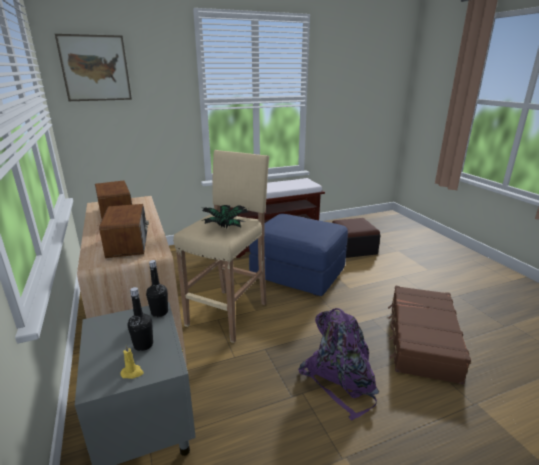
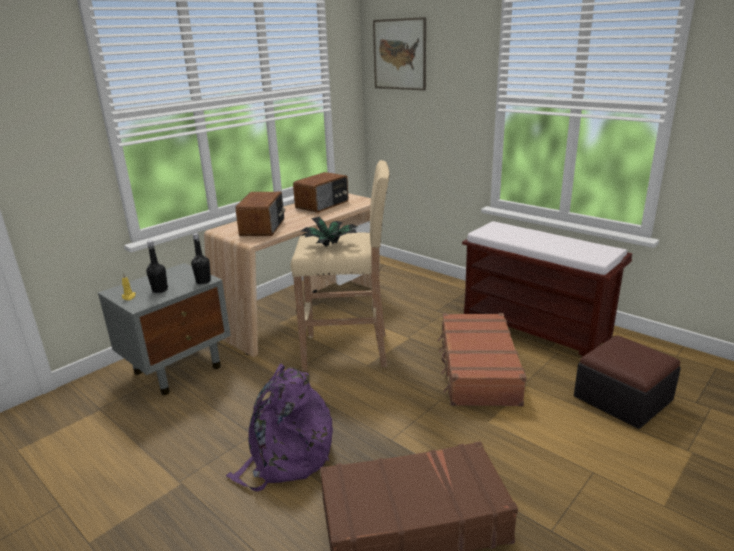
camera: 65 degrees right, 0 degrees up
radio [99,204,149,258] -> radio turned 45 degrees counterclockwise [235,192,285,236]
blue ottoman [249,213,348,296] -> brown suitcase [438,313,527,406]

